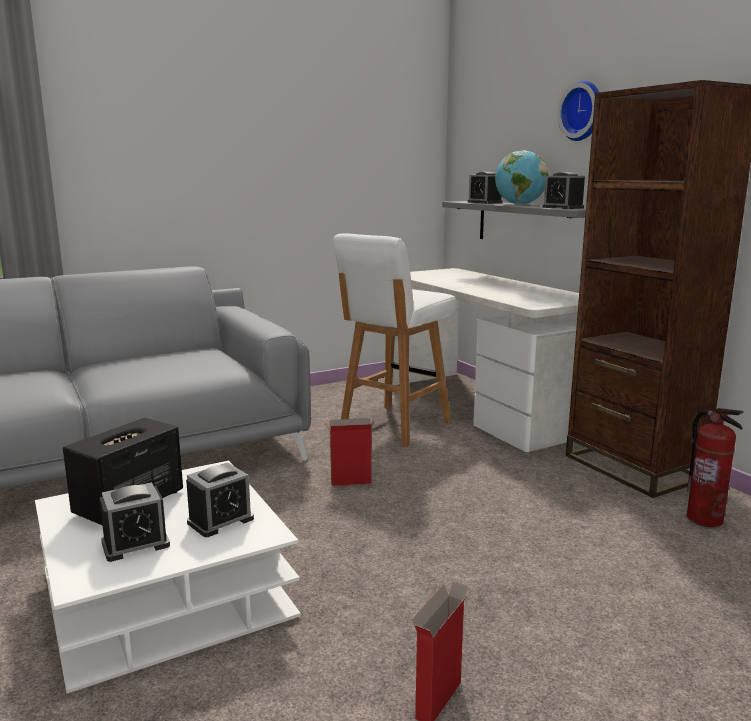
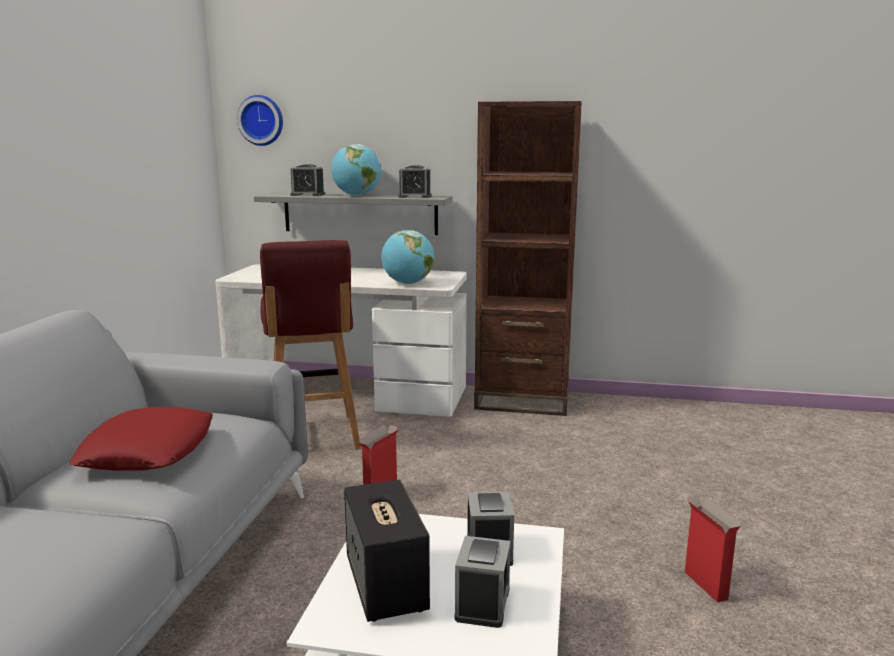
camera: 50 degrees left, 0 degrees up
white stool [333,233,456,447] -> red stool [260,240,361,450]
wall clock [557,80,599,141] -> wall clock moved to [237,95,283,146]
fire extinguisher [687,408,744,527] -> none
none -> red pillow [69,407,213,471]
none -> globe [381,230,434,284]

